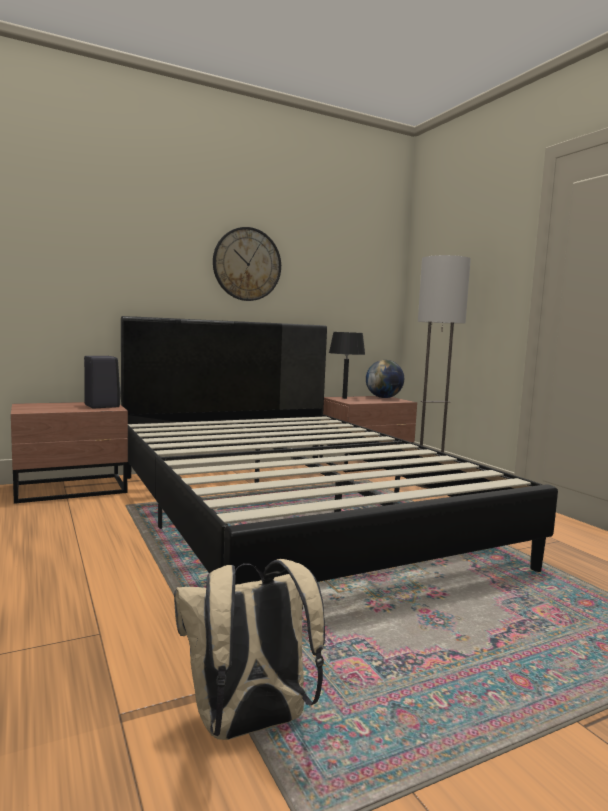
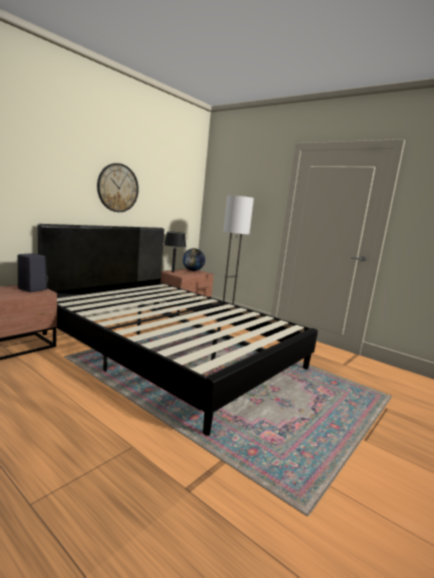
camera: 25 degrees left, 5 degrees up
beige backpack [174,559,325,740] -> none

